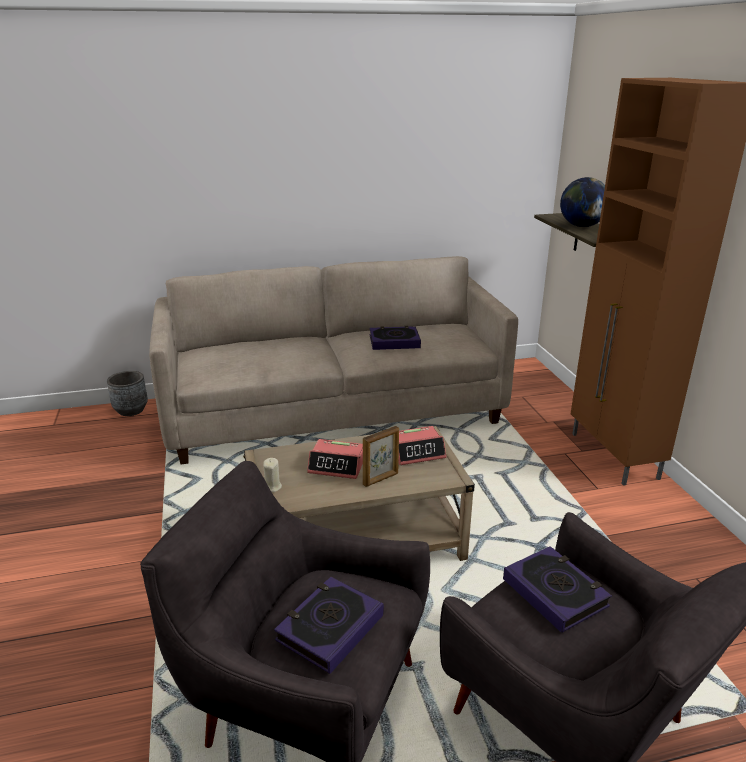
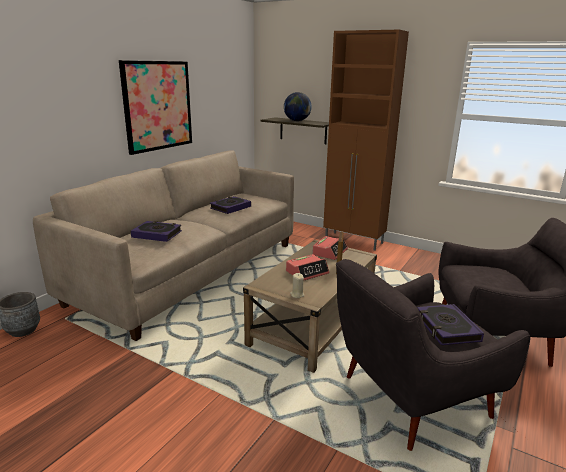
camera: 45 degrees left, 5 degrees down
book [503,546,612,633] -> book moved to [131,221,182,242]
none -> picture [119,60,192,155]

